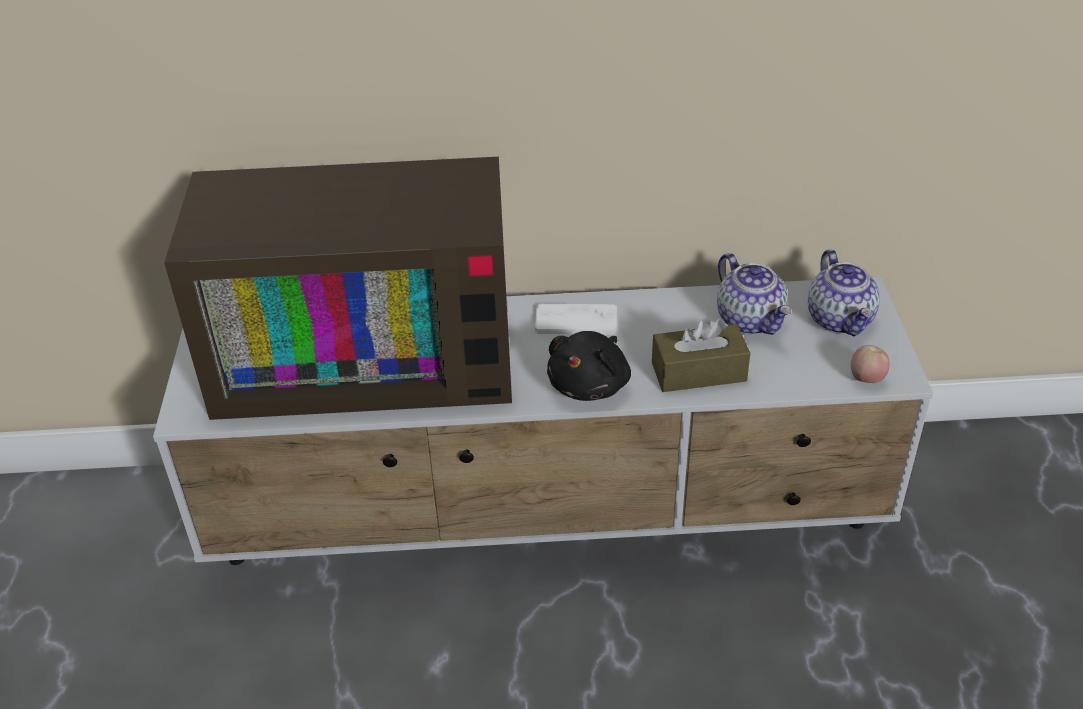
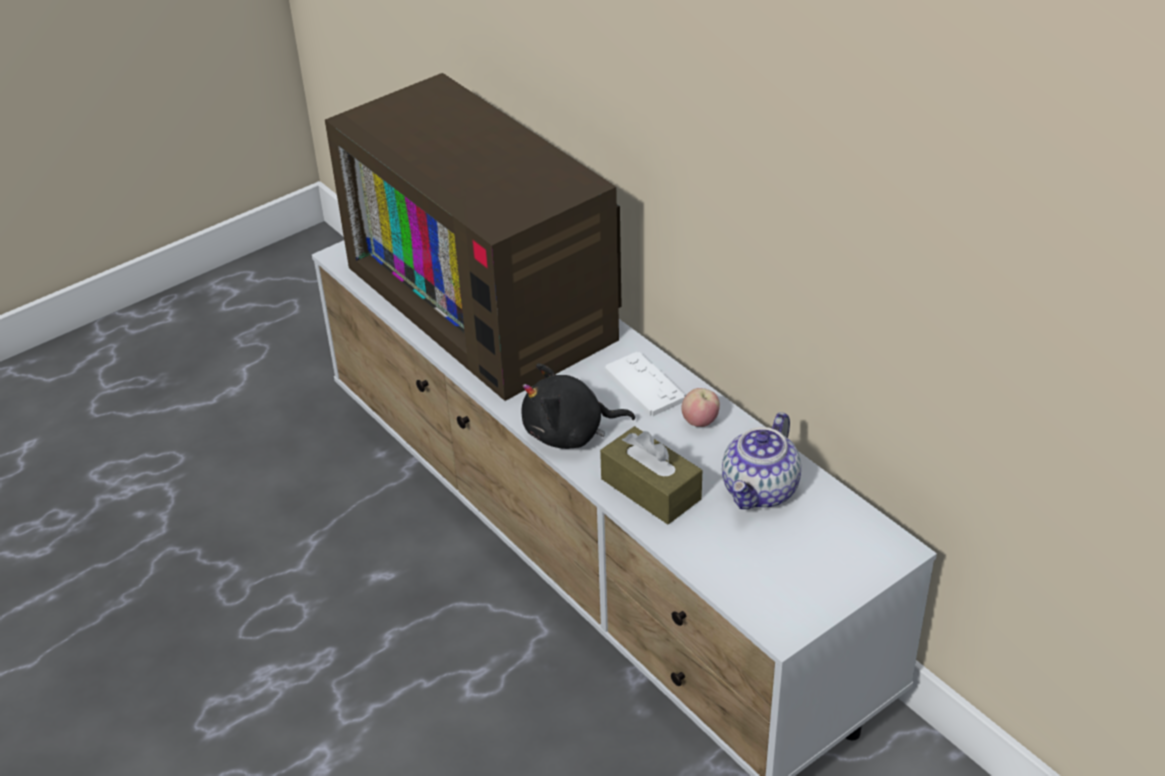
camera: 55 degrees right, 0 degrees up
teapot [808,249,880,336] -> none
apple [851,345,890,383] -> apple moved to [681,388,720,427]

